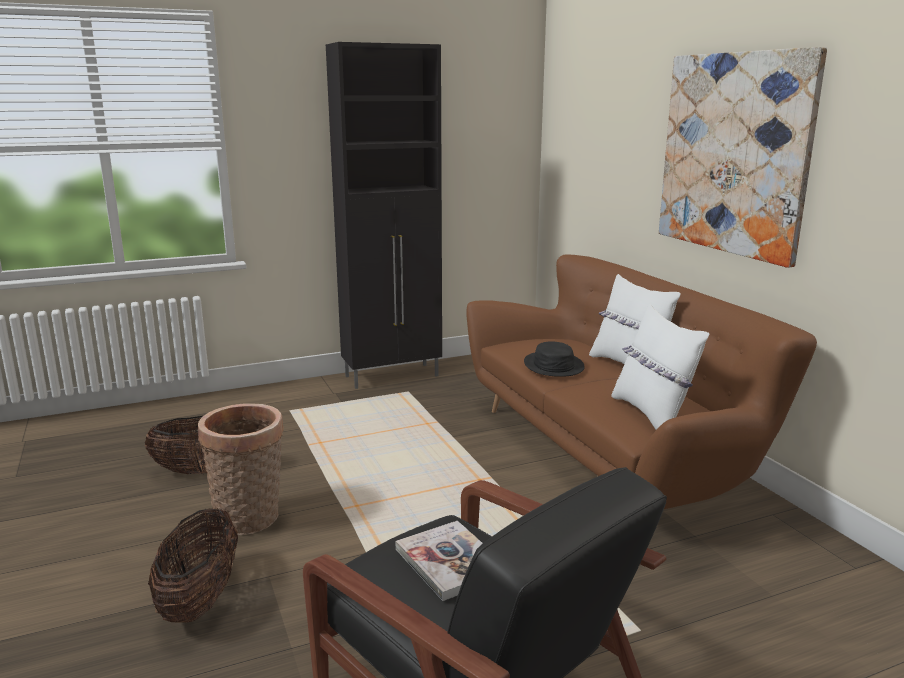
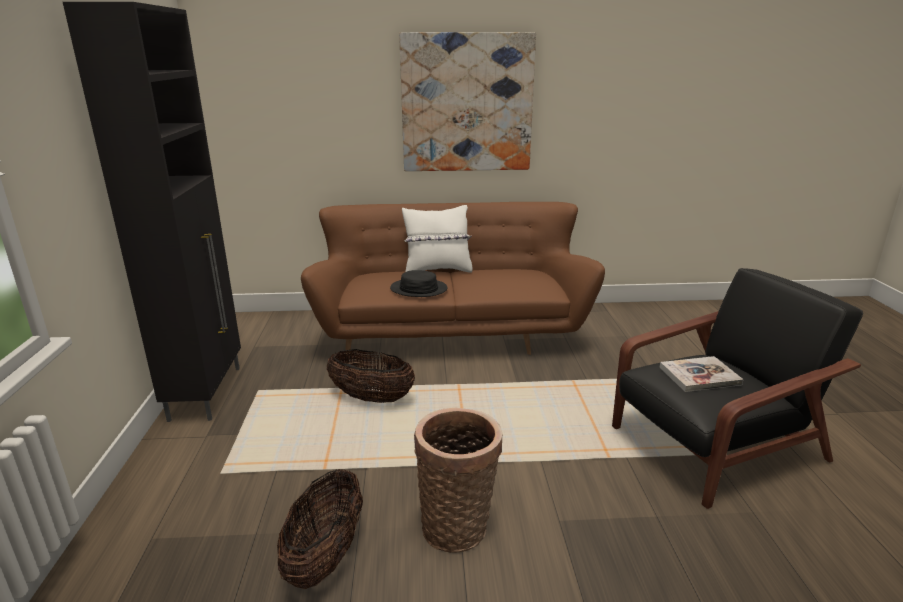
camera: 70 degrees left, 5 degrees up
basket [148,508,238,623] -> basket moved to [327,349,415,403]
white pillow [611,304,709,430] -> none

